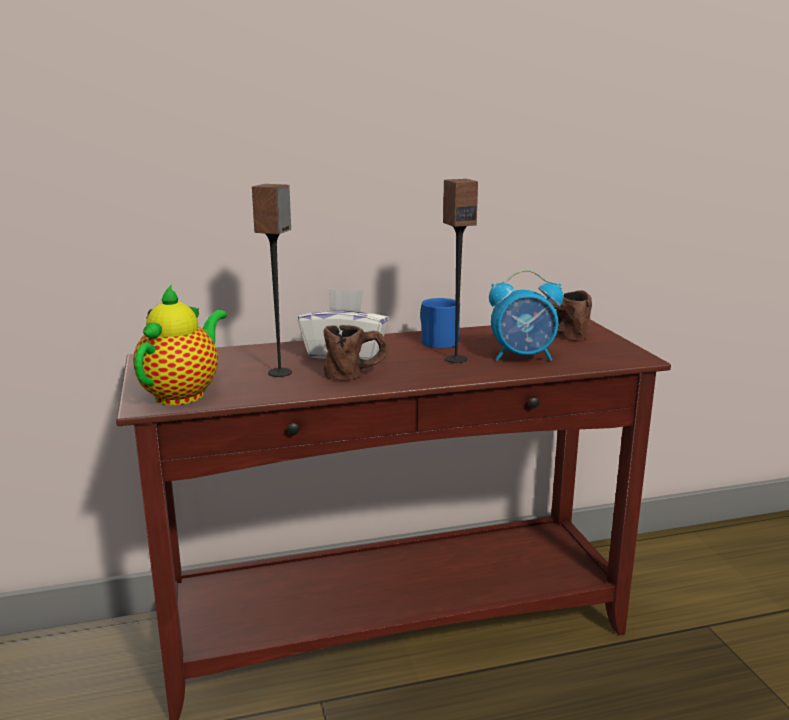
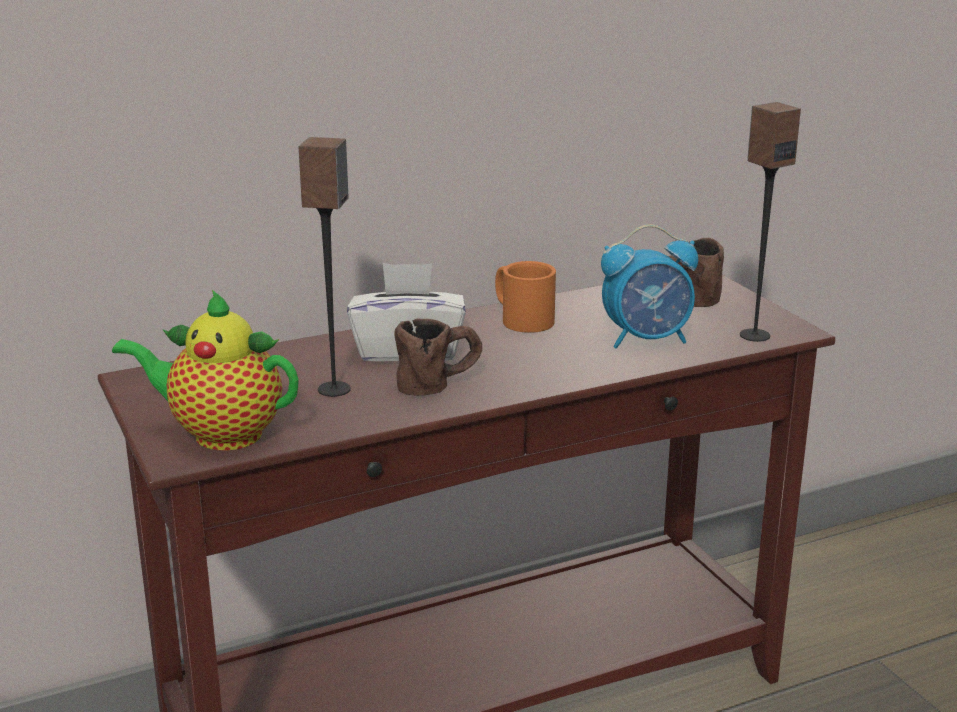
camera: 10 degrees left, 5 degrees up
teapot [133,284,227,405] -> teapot turned 90 degrees counterclockwise [112,290,299,450]
blue mug [420,298,460,348] -> orange mug [495,261,556,333]
speaker [443,179,478,363] -> speaker moved to [740,102,801,342]

